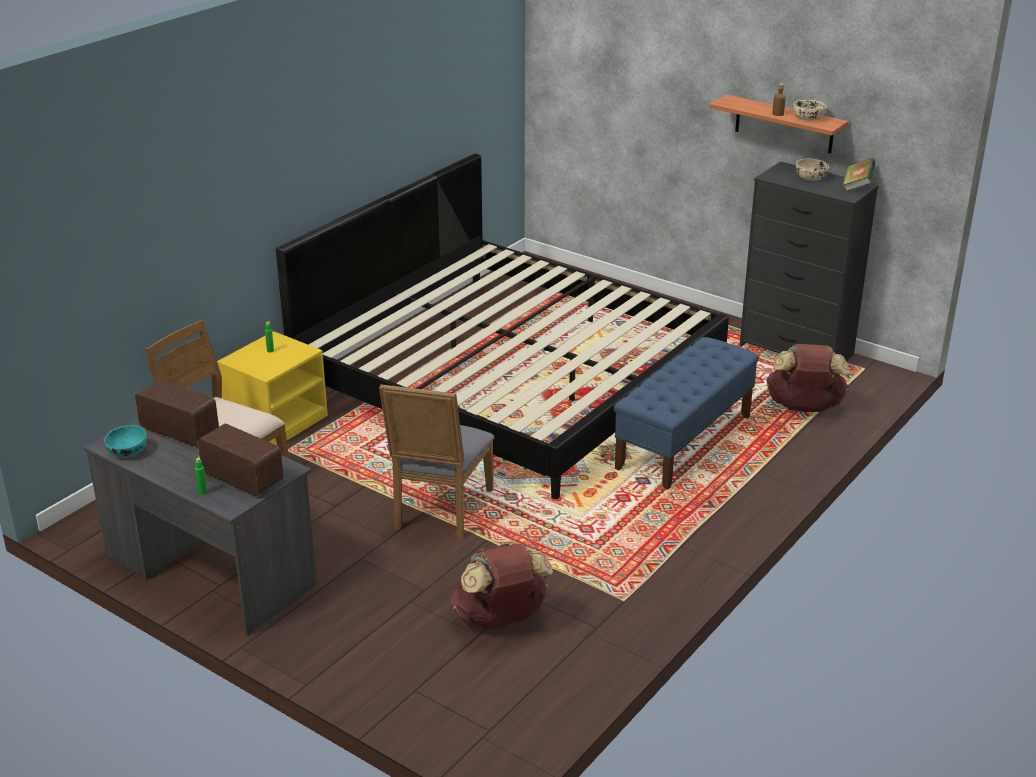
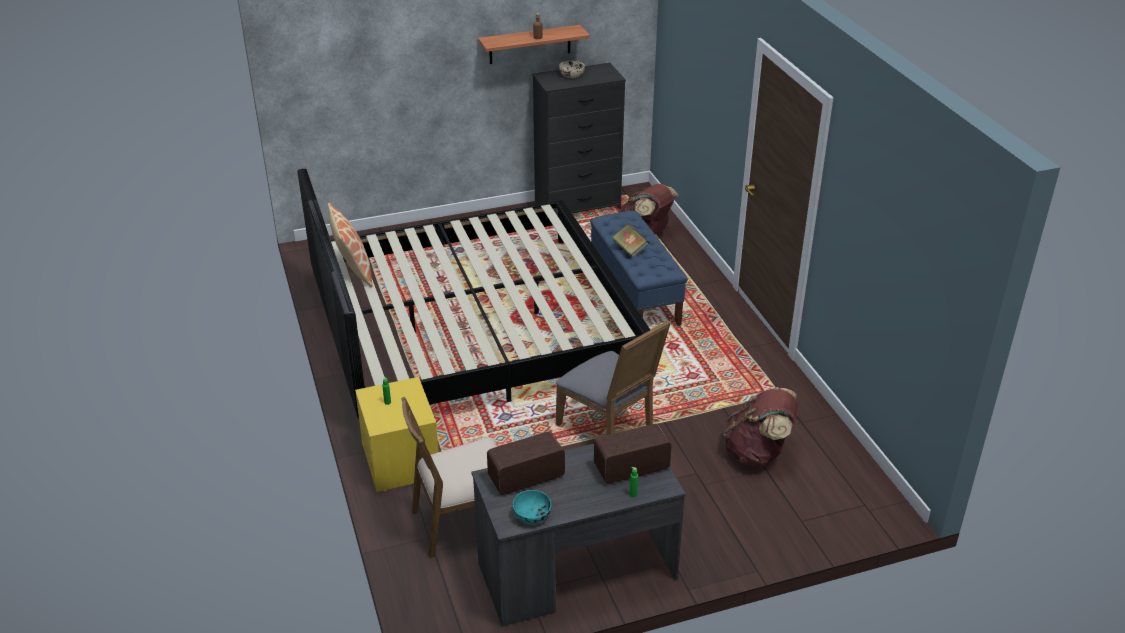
camera: 55 degrees left, 5 degrees up
beige bowl [793,100,827,120] -> none
book [843,158,876,192] -> book moved to [612,223,649,258]
none -> pillow [328,203,373,288]

